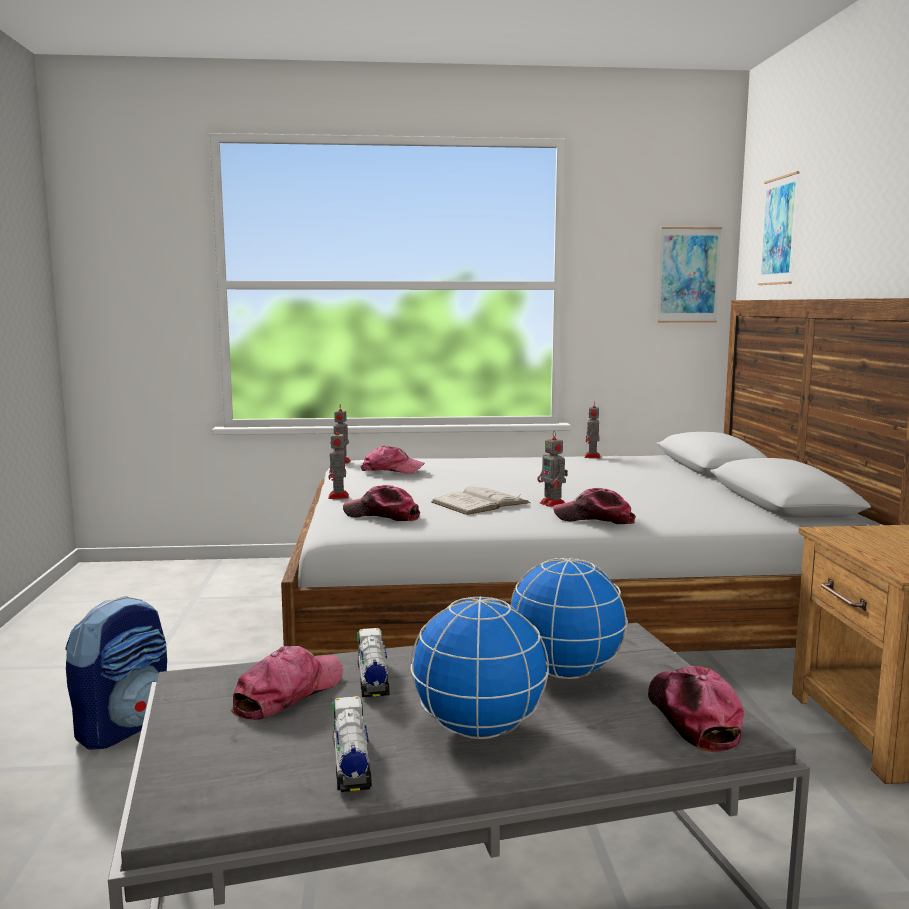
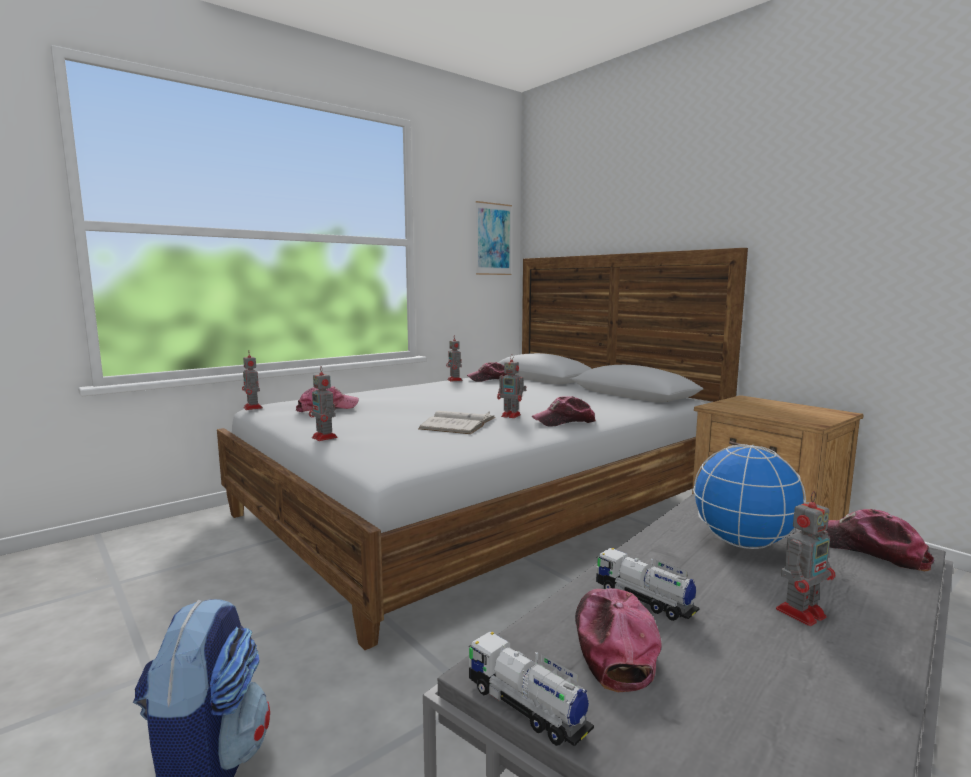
camera: 35 degrees left, 0 degrees up
toy truck [332,696,372,792] -> toy truck moved to [468,631,594,746]
cap [343,485,420,521] -> cap moved to [467,362,508,382]
globe [411,596,549,739] -> toy robot [776,491,835,626]
picture [758,171,799,285] -> none

